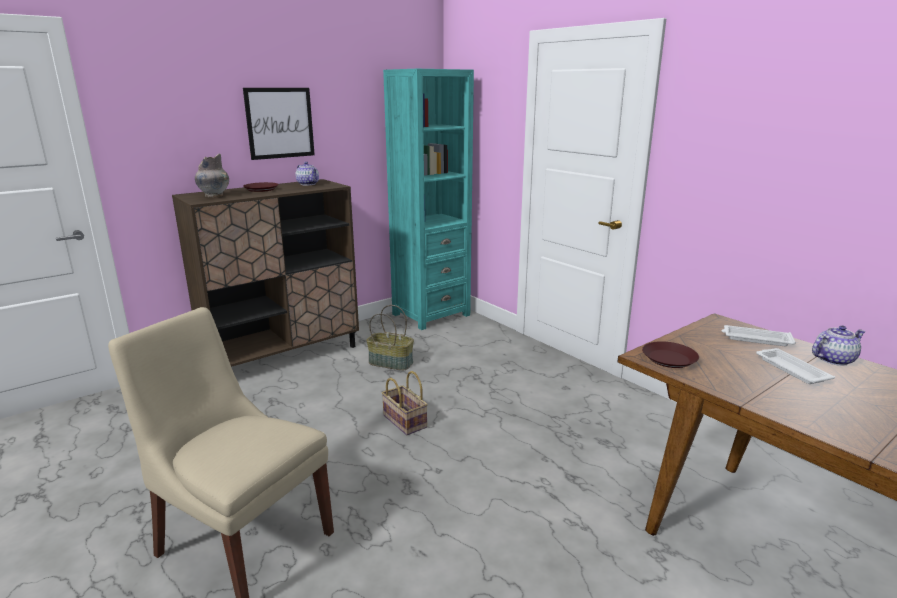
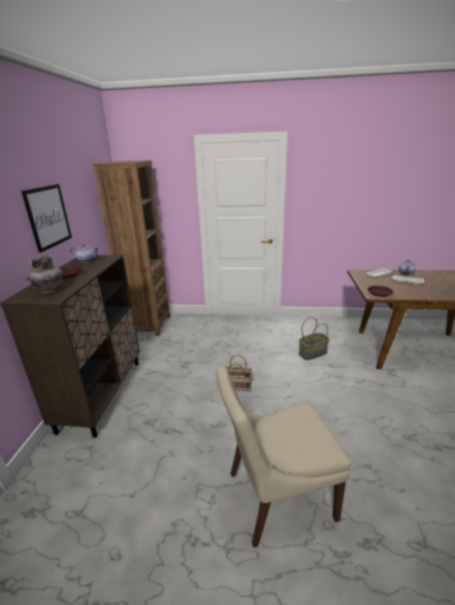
camera: 45 degrees left, 5 degrees up
basket [366,305,414,370] -> basket moved to [299,317,329,360]
turquoise bookcase [383,69,474,330] -> brown bookcase [93,160,170,336]

